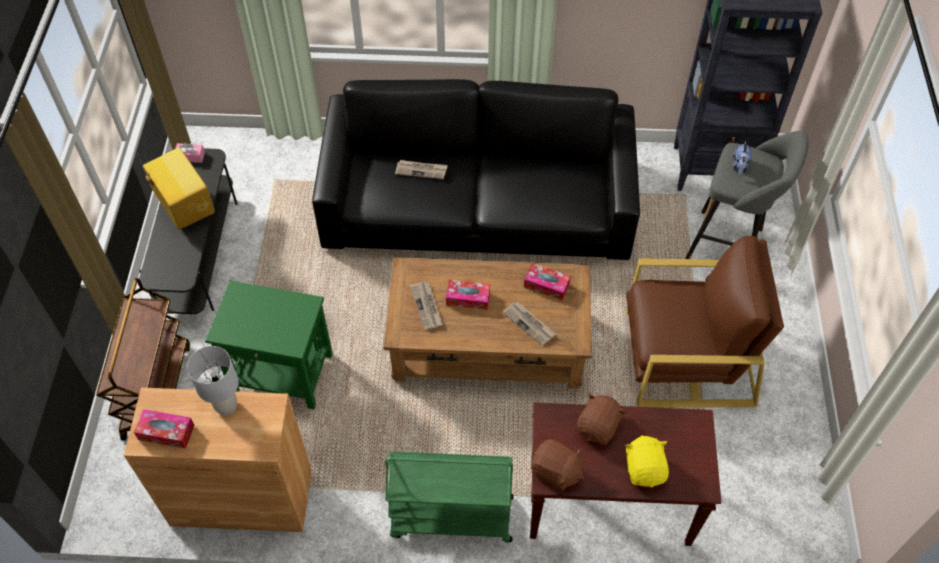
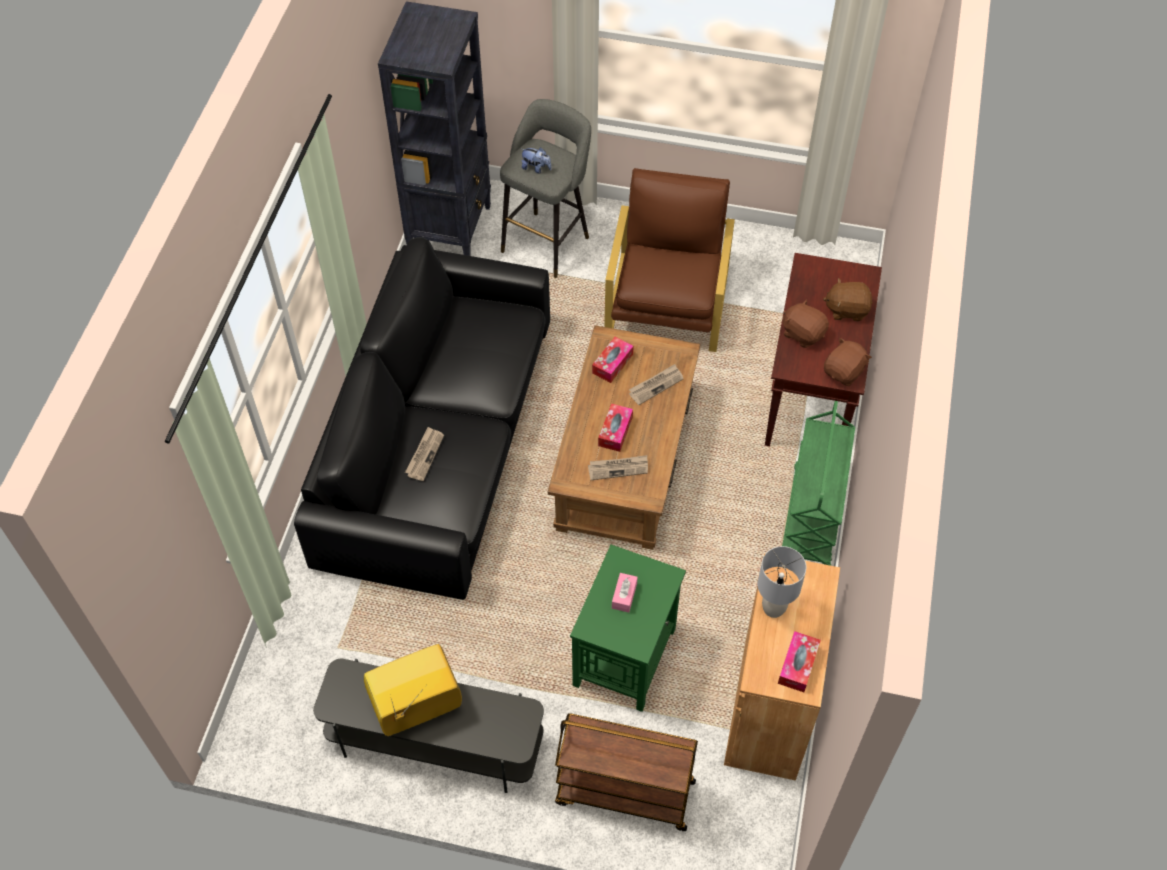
camera: 80 degrees left, 0 degrees up
pink tissue box [175,142,205,163] -> pink tissue box moved to [612,573,638,612]
yellow plush toy [625,435,669,488] -> brown plush toy [823,278,873,321]

